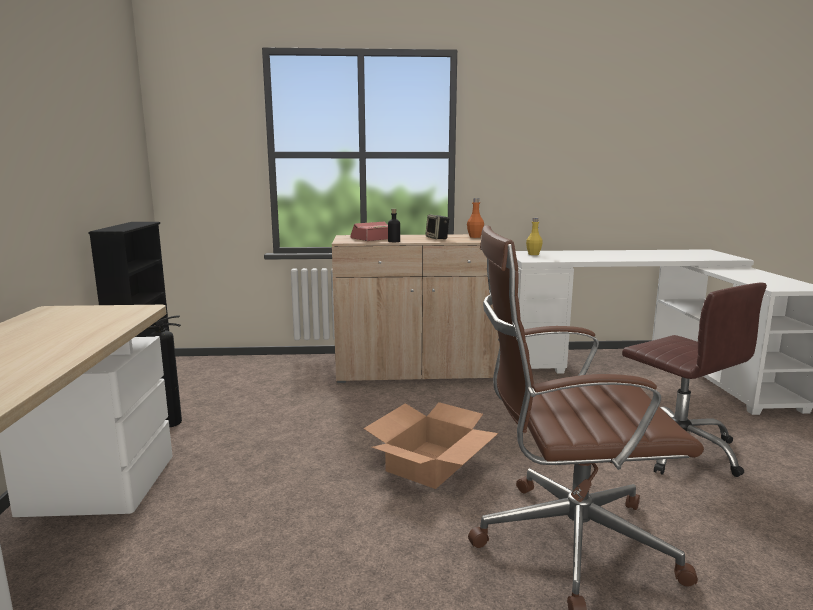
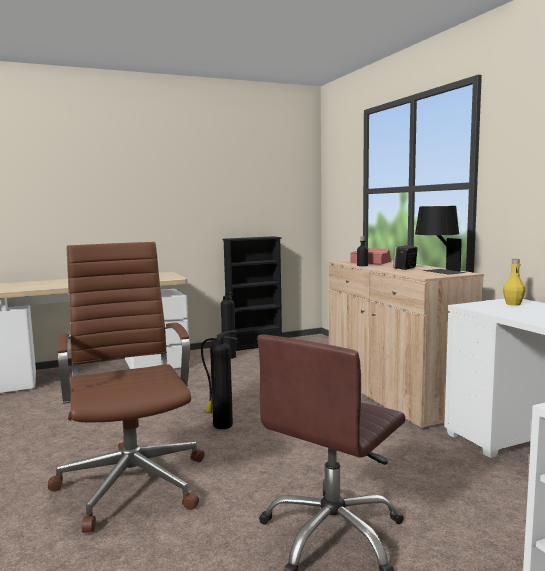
camera: 70 degrees right, 5 degrees down
cardboard box [364,402,498,489] -> fire extinguisher [201,330,237,429]
orange bottle [467,198,484,238] -> black table lamp [415,206,466,274]

